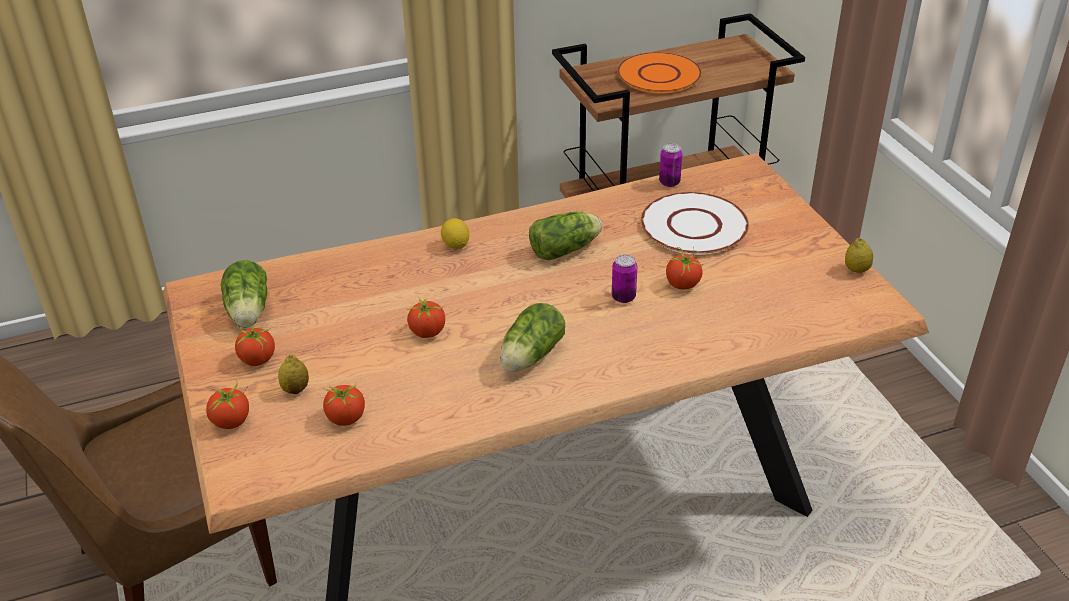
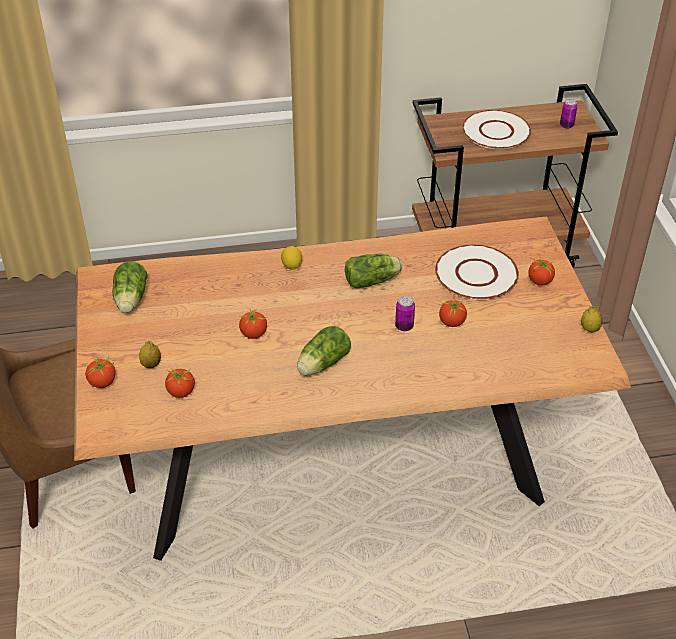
camera: 10 degrees right, 5 degrees up
tomato [233,320,275,366] -> tomato moved to [528,254,555,286]
orange plate [617,52,702,94] -> white plate [462,110,531,149]
can [659,143,683,187] -> can moved to [560,99,578,129]

